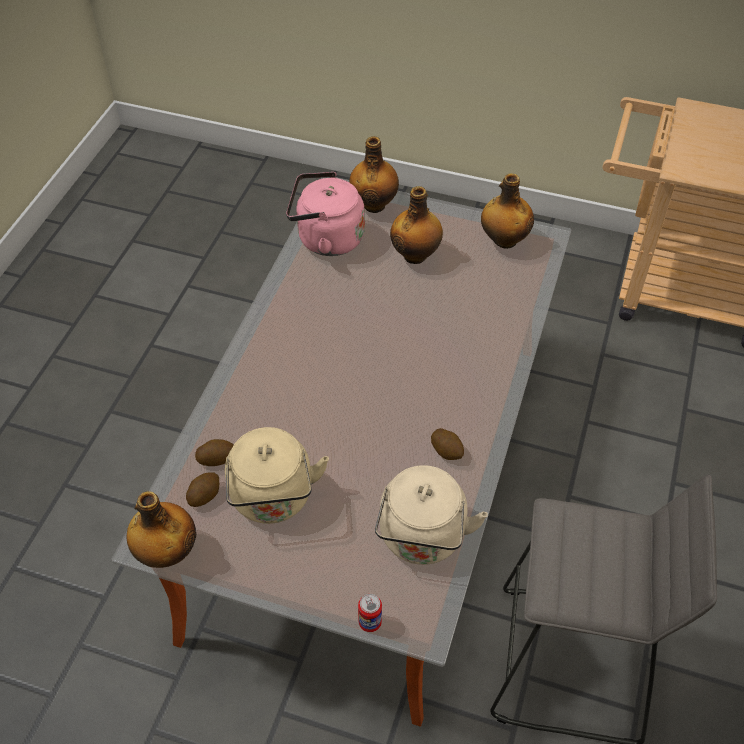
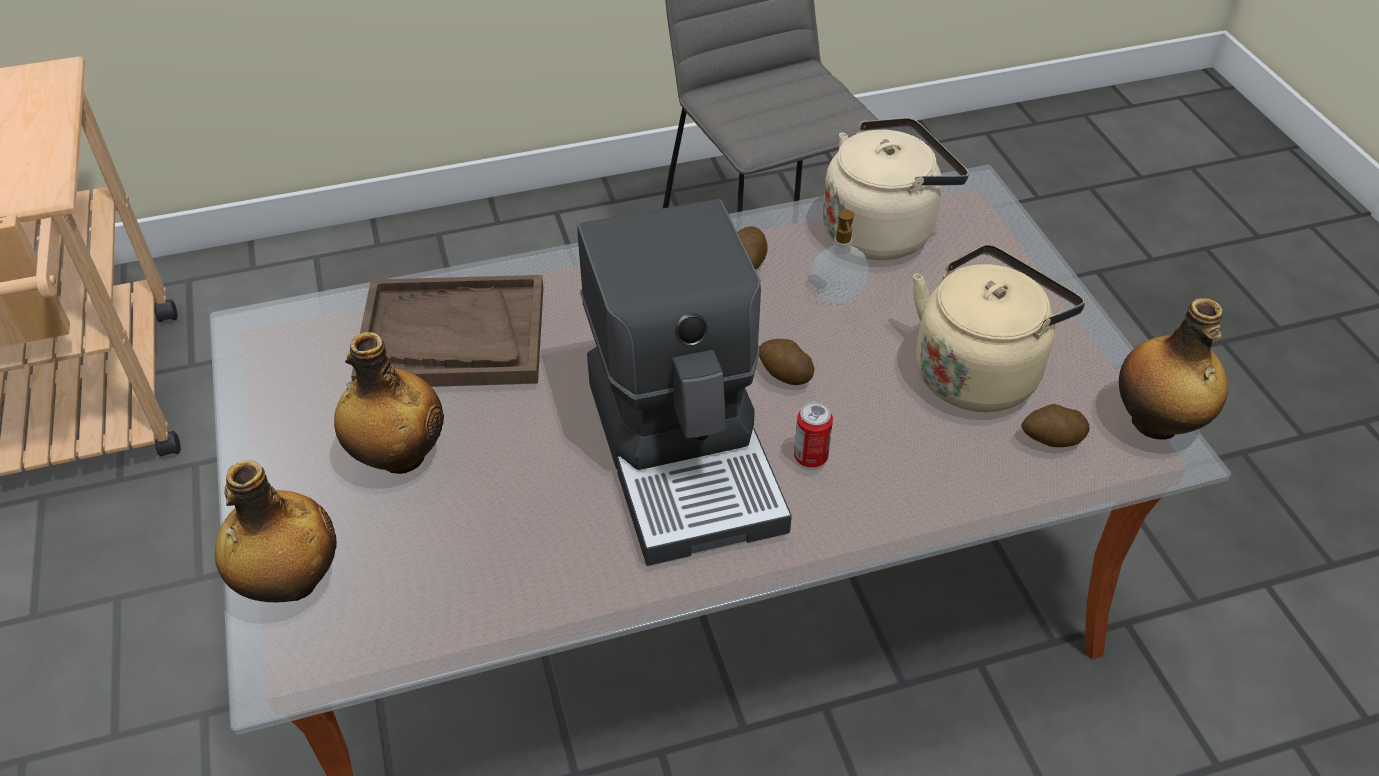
camera: 125 degrees left, 5 degrees down
potato [195,439,234,466] -> potato moved to [759,339,814,385]
pink kettle [286,172,365,256] -> none
can [358,594,382,632] -> can moved to [794,402,833,468]
bottle [481,173,534,249] -> none
none -> brown tray [351,275,543,387]
none -> coffee machine [577,199,792,566]
none -> soap dispenser [810,210,869,303]

